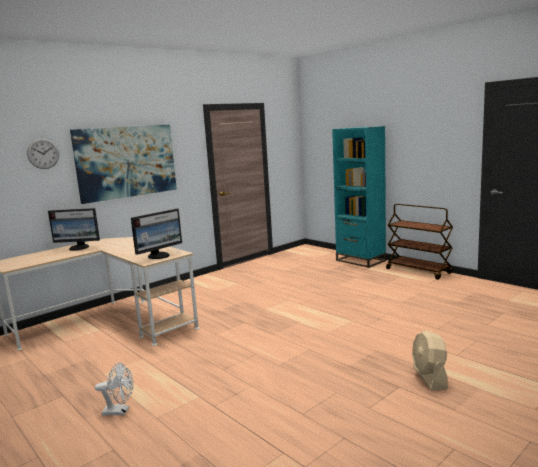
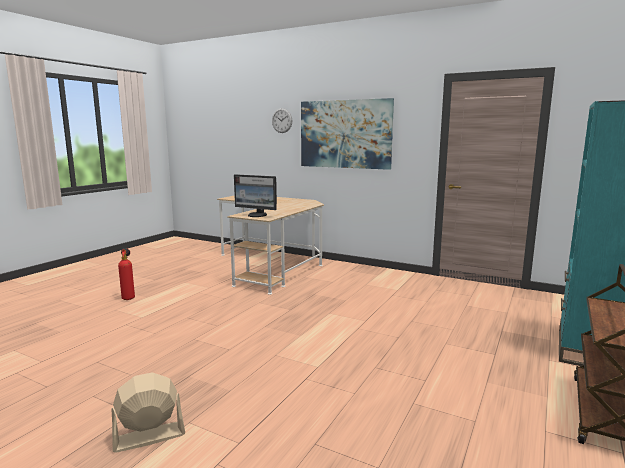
camera: 70 degrees right, 0 degrees up
monitor [48,208,100,251] -> none
white fan [95,362,133,415] -> fire extinguisher [118,248,135,300]

